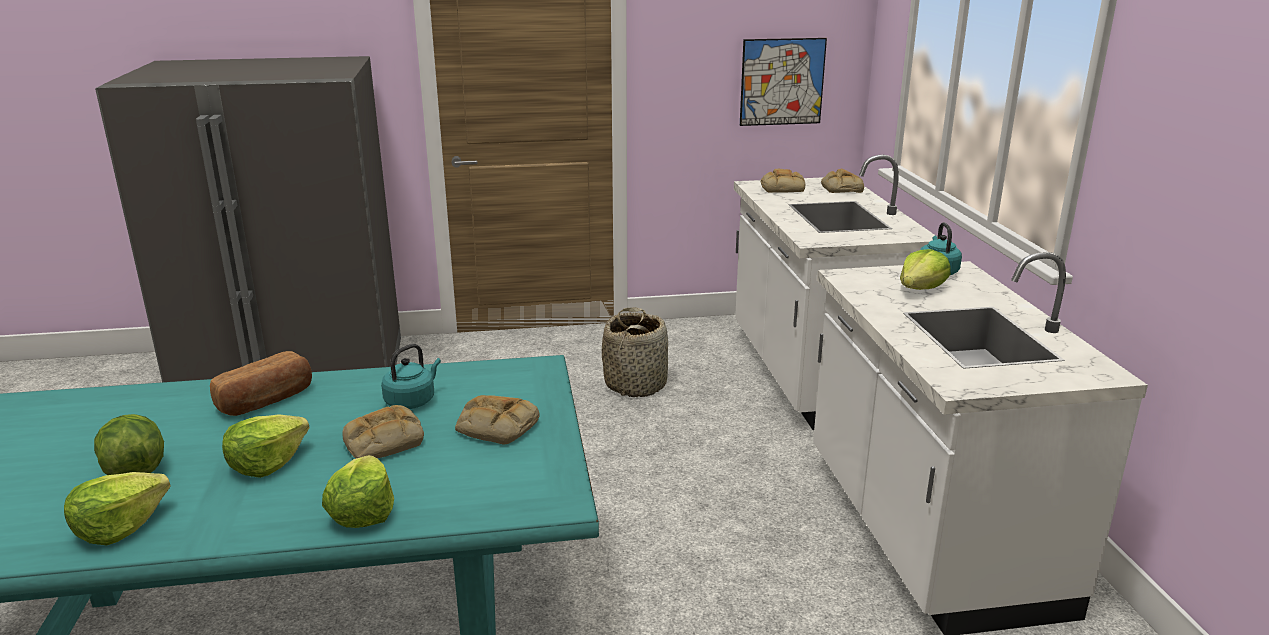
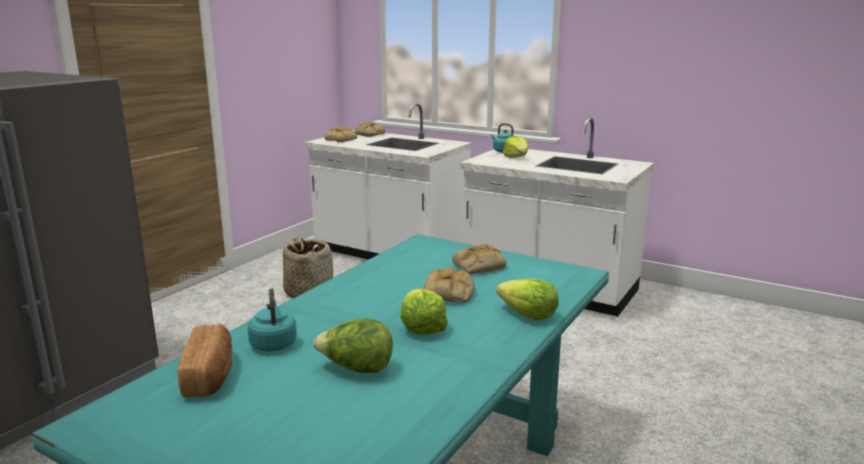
camera: 50 degrees left, 5 degrees down
lettuce [64,472,170,545] -> none
bread [210,351,312,416] -> bread moved to [178,324,232,398]
turquoise kettle [381,344,441,409] -> turquoise kettle moved to [247,288,297,352]
picture [740,38,827,126] -> none

